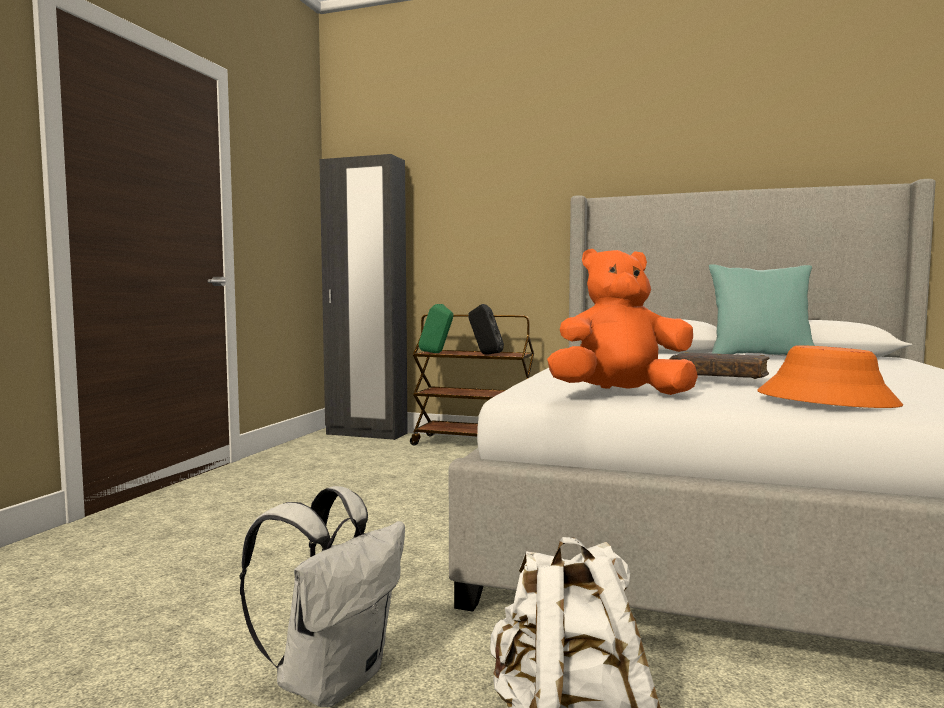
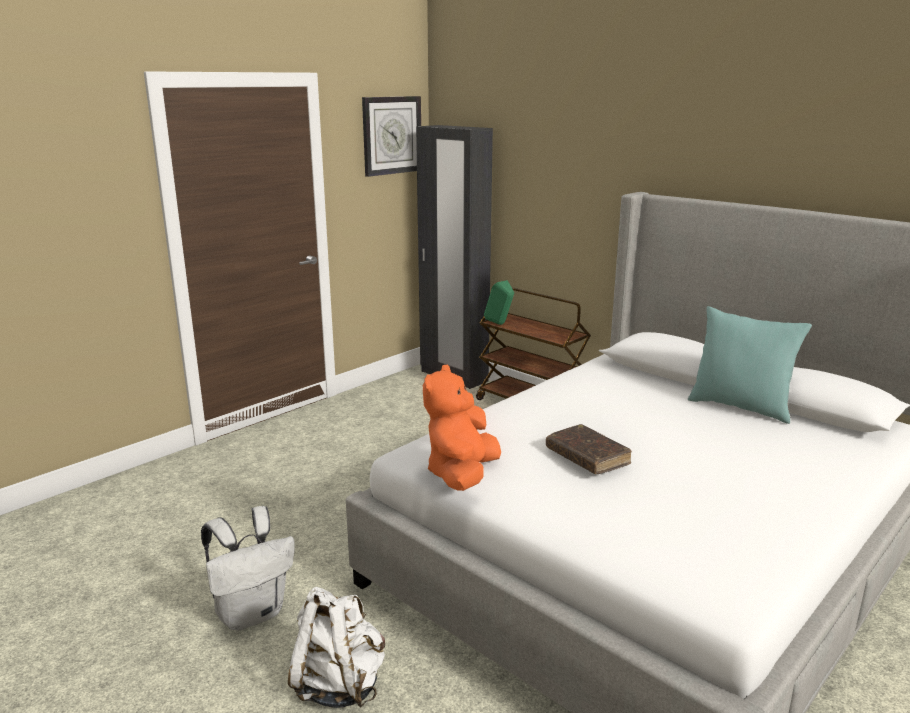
camera: 25 degrees right, 15 degrees up
black speaker [468,304,504,355] -> none
orange plush toy [547,249,698,395] -> orange plush toy turned 90 degrees counterclockwise [423,365,501,491]
orange hat [757,345,903,408] -> none
none -> wall clock [362,96,421,177]

